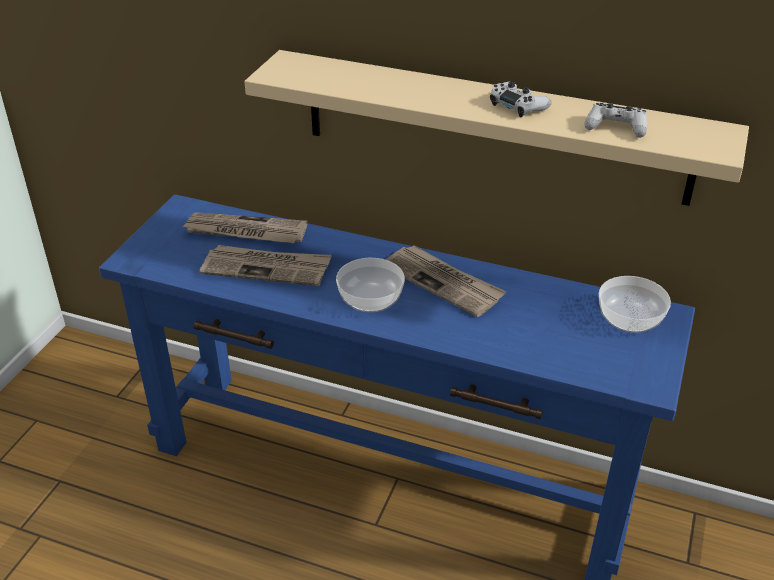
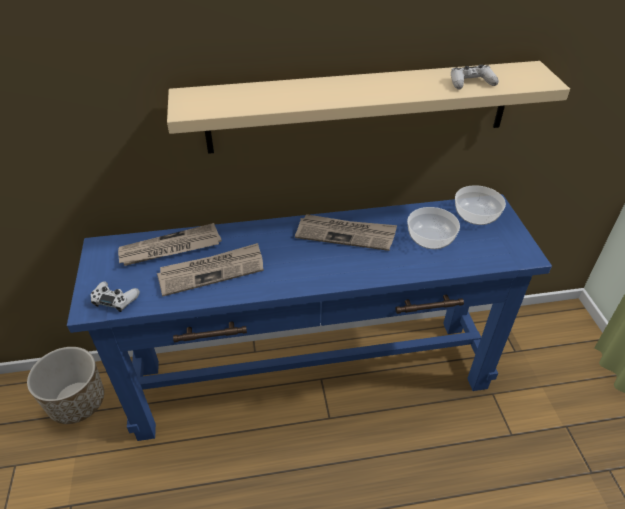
camera: 30 degrees left, 5 degrees up
bowl [336,258,405,312] -> bowl moved to [407,207,460,249]
white game controller [490,81,552,117] -> white game controller moved to [91,281,140,312]
none -> planter [27,347,104,424]

